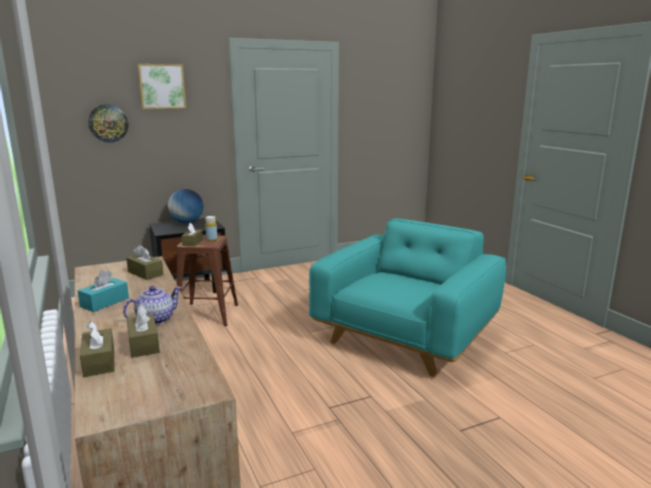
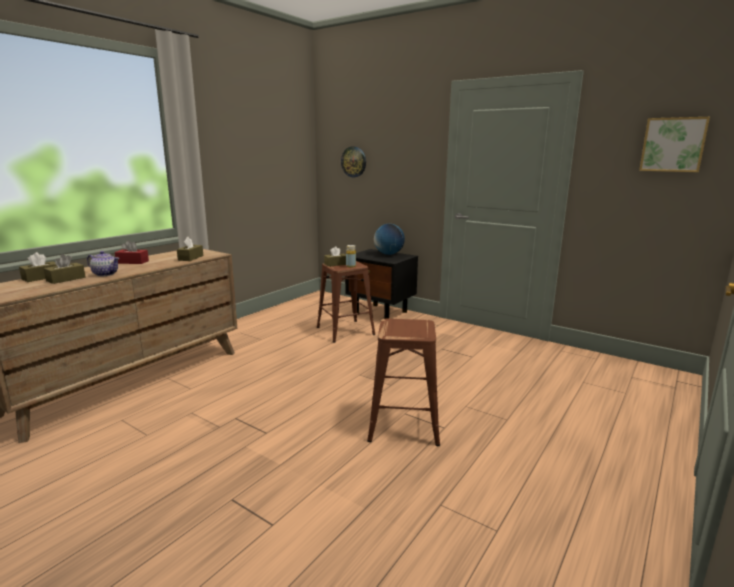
camera: 60 degrees right, 0 degrees up
turquoise tissue box [78,270,129,312] -> red tissue box [115,240,149,264]
picture [138,64,186,109] -> picture moved to [639,117,710,172]
turquoise armchair [309,219,506,377] -> brown stool [367,319,440,446]

